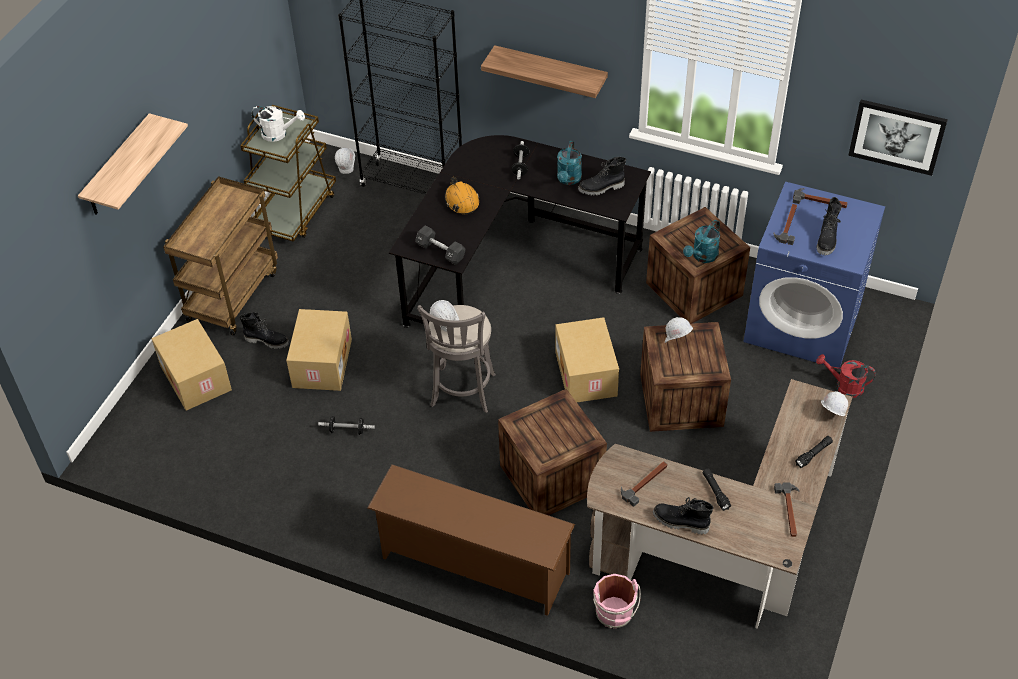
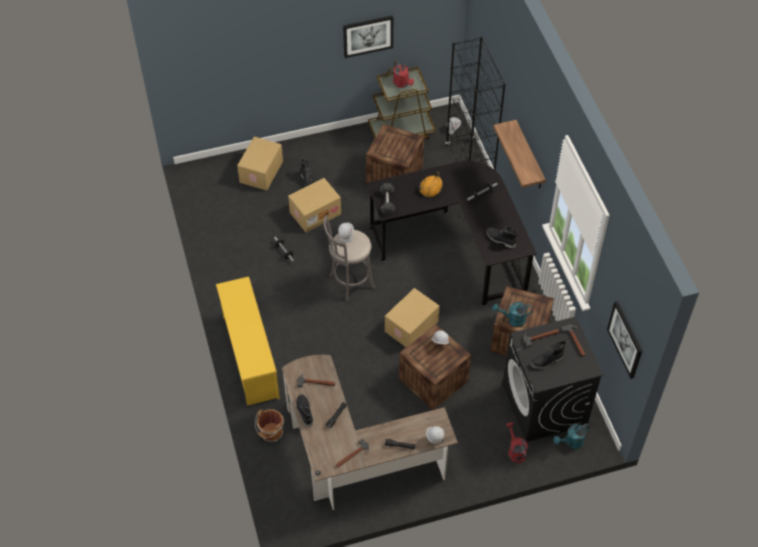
camera: 50 degrees right, 5 degrees up
shelf [78,113,188,215] -> none
brown cart [163,176,278,336] -> none
white watering can [251,106,305,142] -> red watering can [393,61,414,88]
brown shoe rack [367,464,575,616] -> yellow shoe rack [216,276,280,406]
crate [498,389,607,515] -> crate moved to [366,124,424,184]
turquoise watering can [557,141,582,185] -> turquoise watering can moved to [553,424,590,449]
pink bucket [593,574,641,629] -> brown bucket [255,409,284,442]
blue washing machine [743,182,885,369] -> black washing machine [502,316,603,442]
none -> picture [343,15,393,58]

